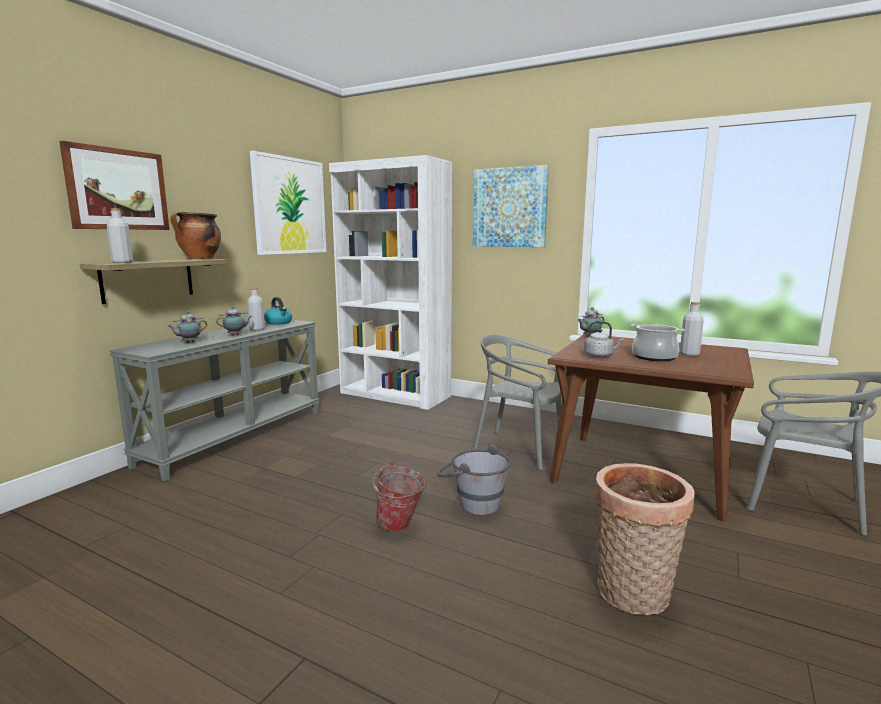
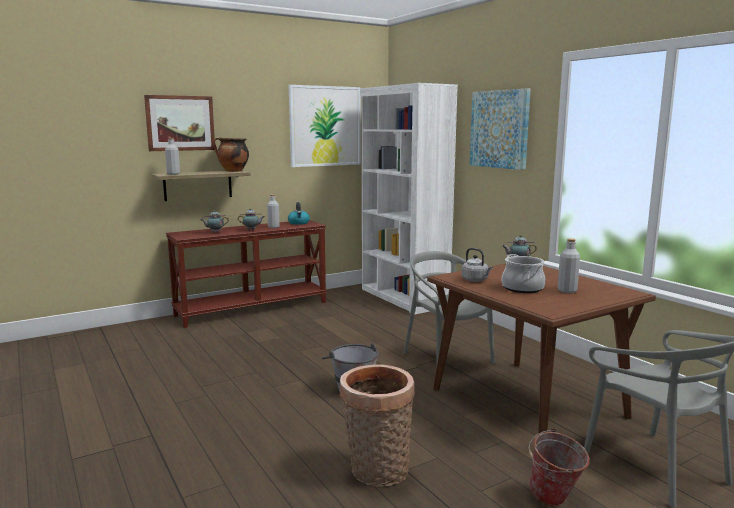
camera: 30 degrees right, 0 degrees up
grey console table [109,320,320,481] -> brown console table [166,220,327,328]
bucket [373,462,426,532] -> bucket moved to [528,428,590,506]

